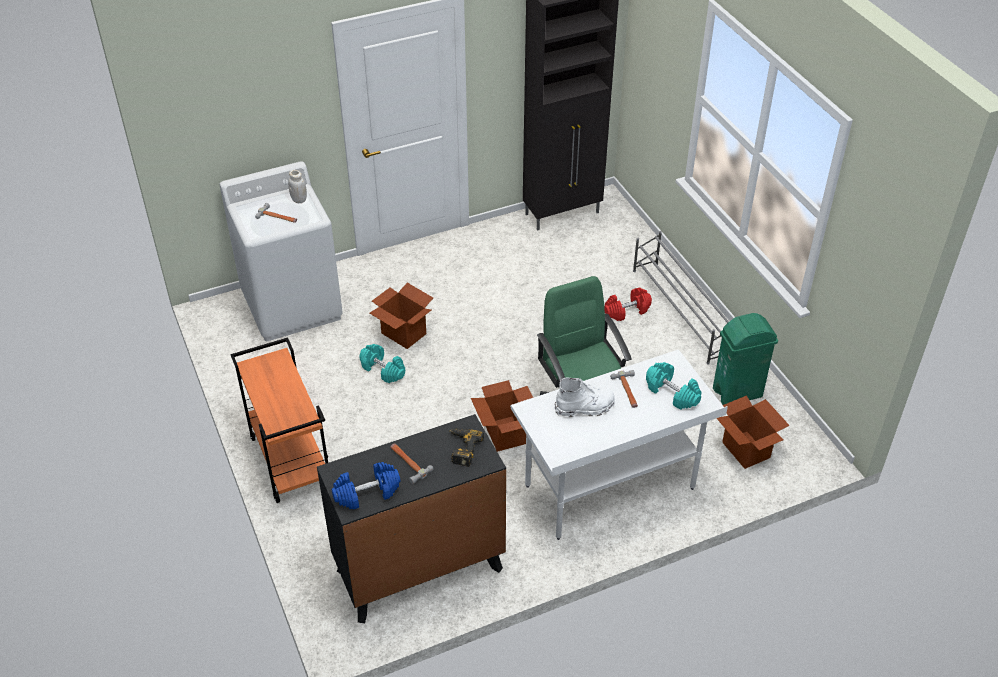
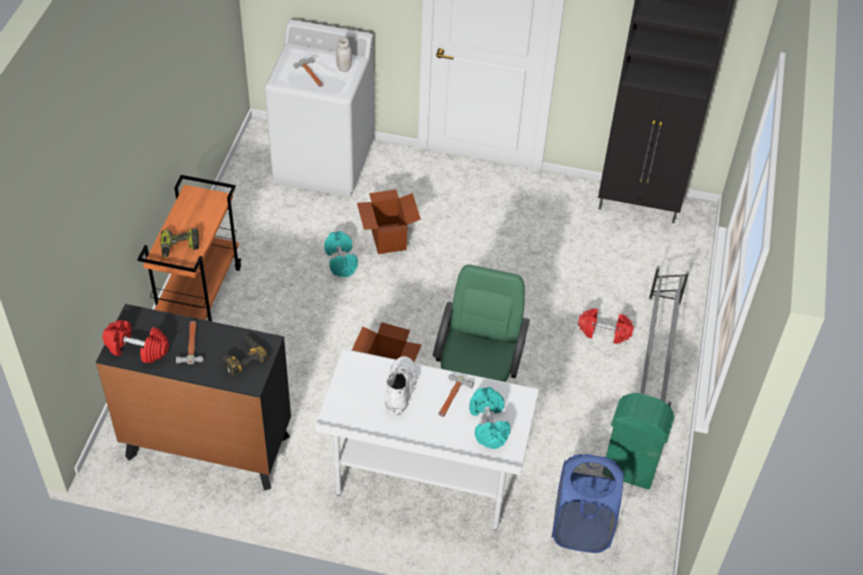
camera: 35 degrees right, 5 degrees up
blue dumbbell [332,462,400,510] -> red dumbbell [102,320,169,363]
white boot [554,377,615,417] -> white boot turned 105 degrees counterclockwise [385,356,418,415]
cardboard box [717,395,790,469] -> blue laundry basket [552,454,624,553]
none -> power drill [160,228,199,258]

